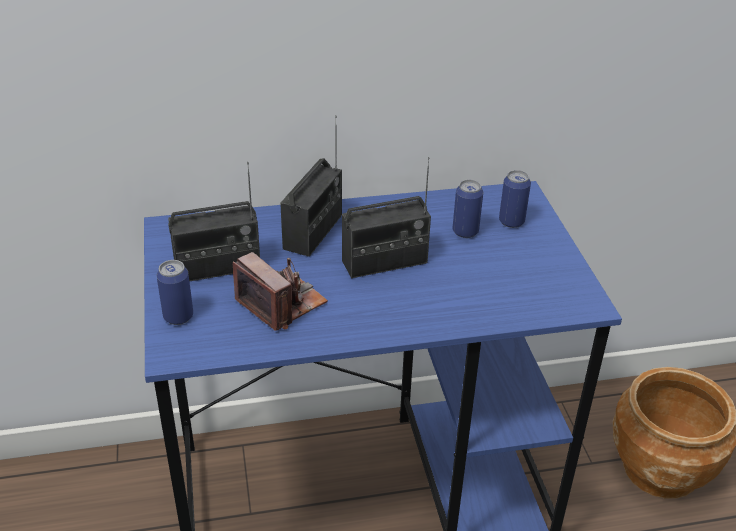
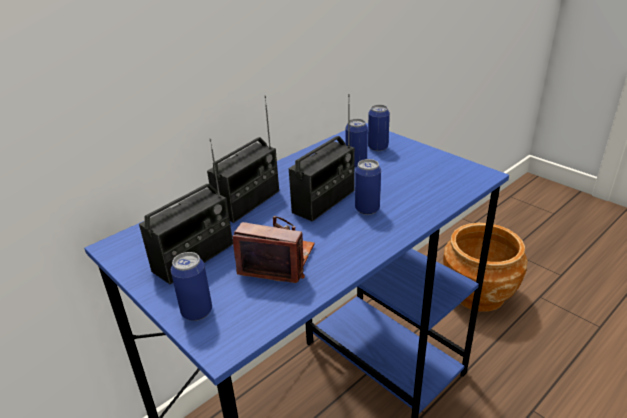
camera: 30 degrees left, 5 degrees down
radio [280,115,342,257] -> radio turned 45 degrees clockwise [207,95,279,223]
none -> can [355,159,381,215]

